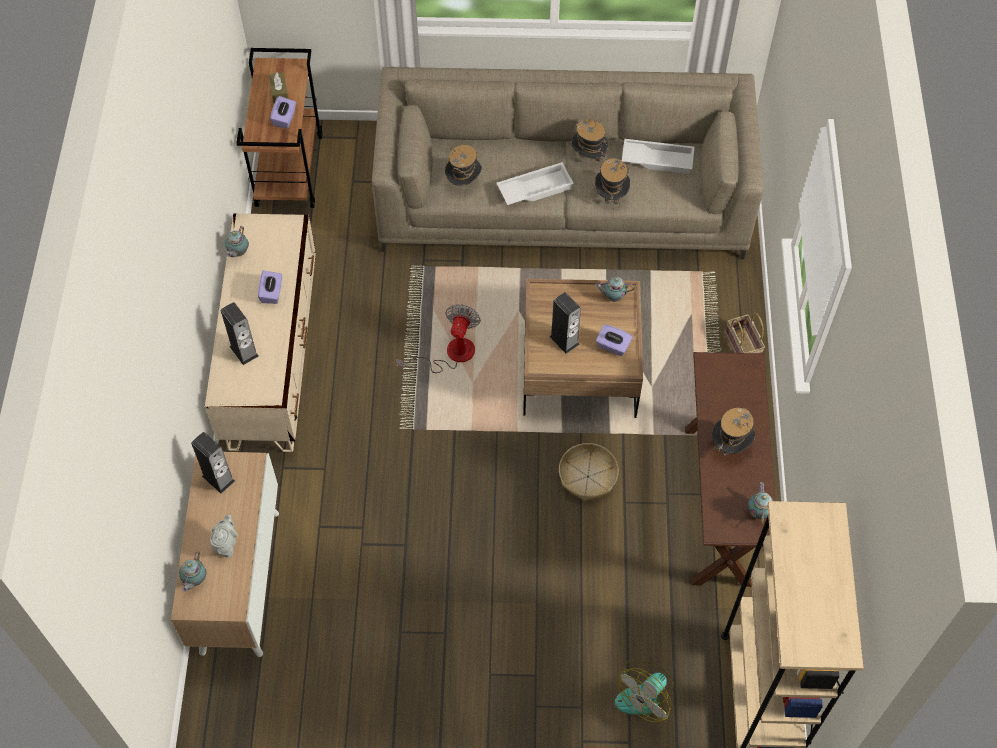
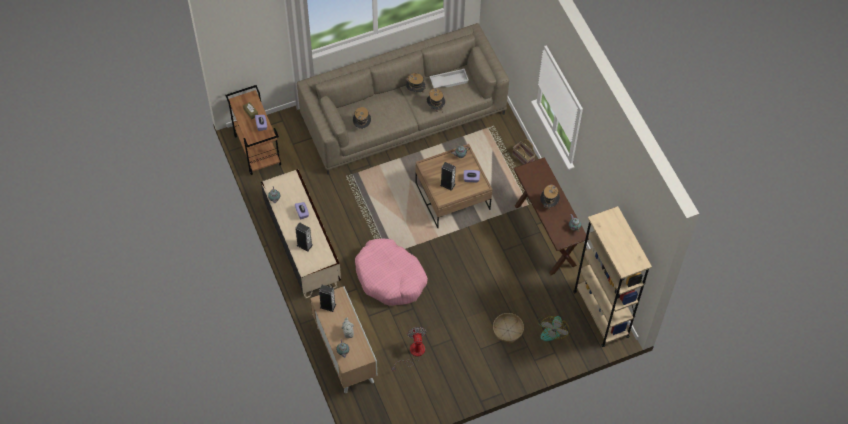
camera: 25 degrees left, 0 degrees up
fan [396,304,481,373] -> fan moved to [391,327,426,371]
white tray [497,162,574,205] -> none
basket [559,443,619,501] -> basket moved to [493,313,524,343]
none -> pink dog bed [355,239,428,306]

